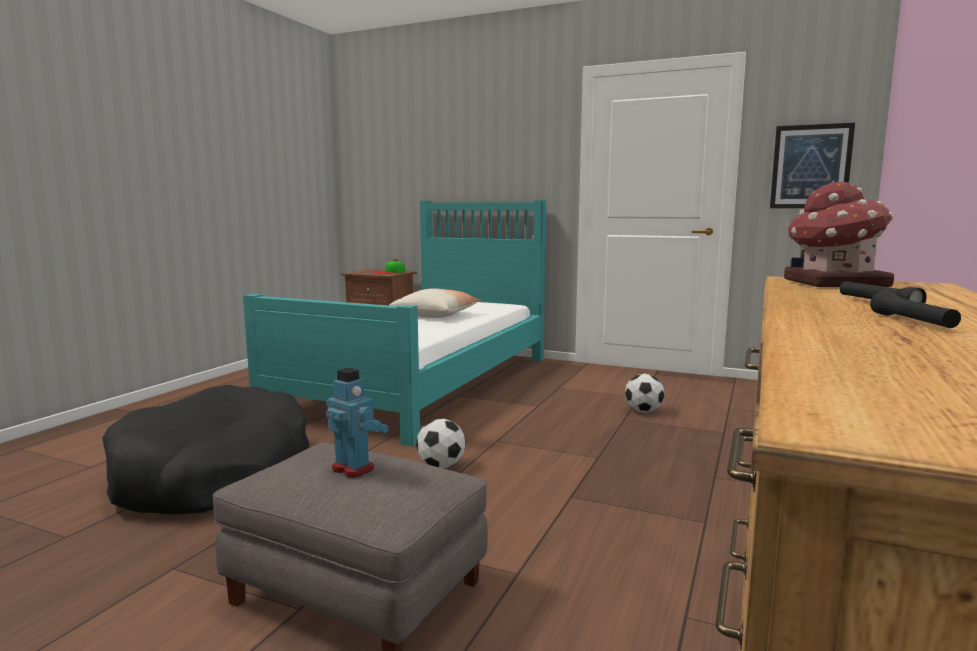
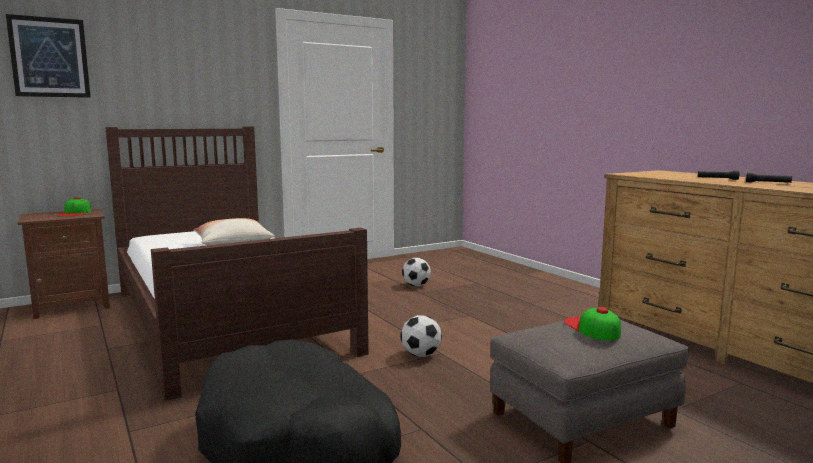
camera: 55 degrees left, 0 degrees up
turquoise bed [243,200,546,447] -> brown bed [105,127,369,401]
toy robot [327,367,388,478] -> cap [564,307,621,341]
picture [770,123,855,208] -> picture moved to [6,14,91,98]
toy house [784,181,894,287] -> none

